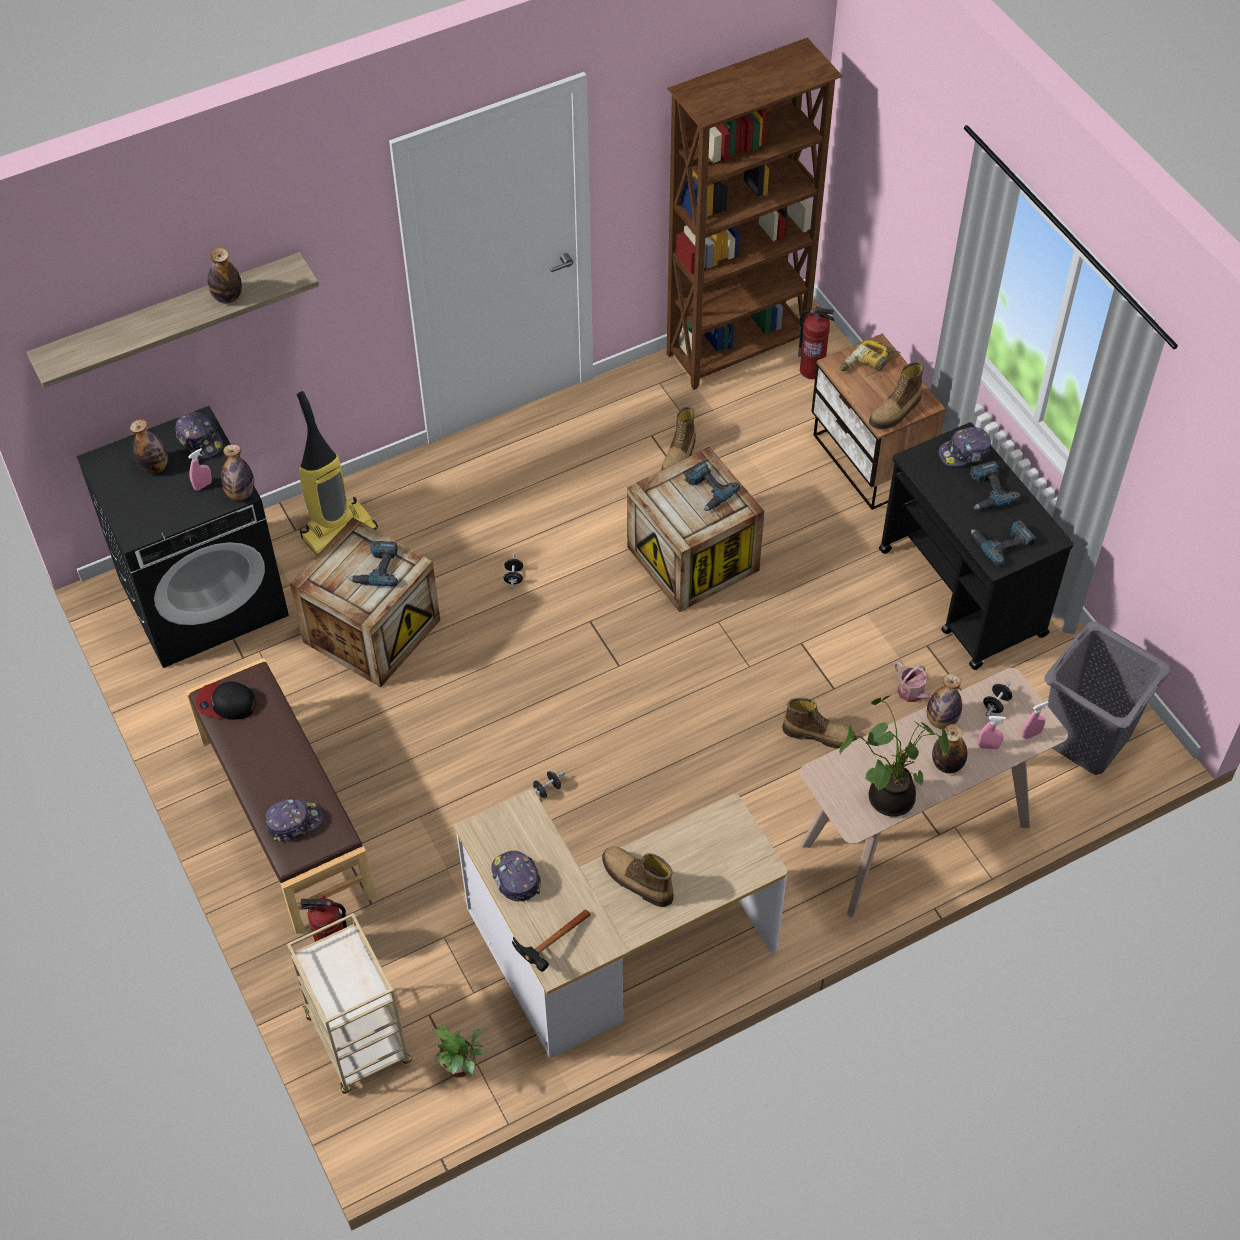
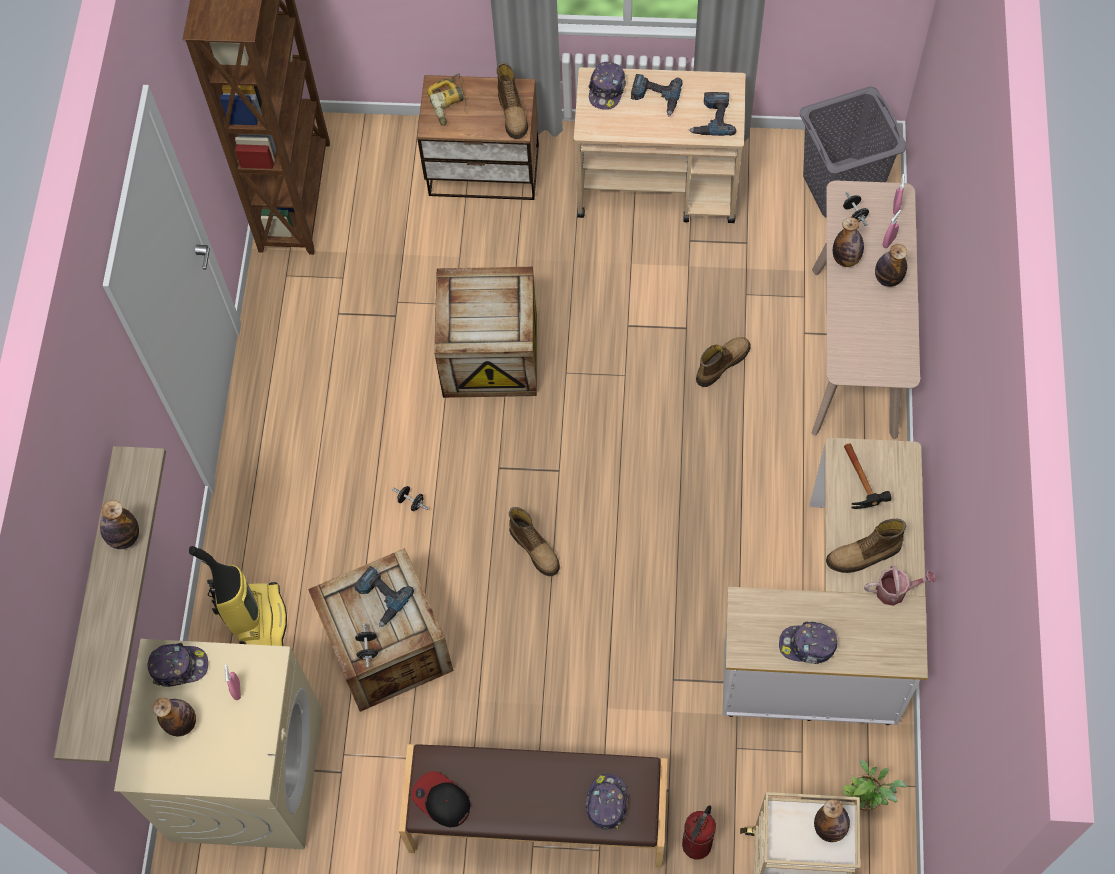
camera: 55 degrees left, 10 degrees up
black washing machine [76,406,289,668] -> beige washing machine [114,639,322,849]
cap [196,681,256,720] -> cap turned 90 degrees clockwise [412,771,470,827]
bottle [221,444,254,500] -> bottle moved to [814,799,850,842]
hammer [512,910,590,972] -> hammer moved to [844,443,891,509]
black dumbbell [533,771,565,798] -> black dumbbell moved to [355,623,378,668]
boot [661,406,696,470] -> boot moved to [509,507,560,576]
power drill [685,461,740,511] -> none
fire extinguisher [798,306,835,379] -> none
potted plant [839,696,949,817] -> none
black cart [879,422,1074,670] -> beige cart [574,67,746,223]
watering can [894,662,935,702] -> watering can moved to [864,565,936,606]

